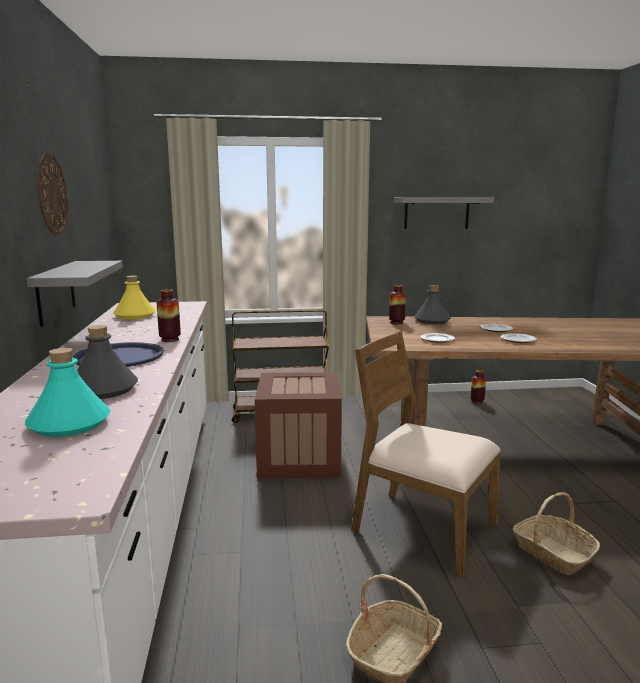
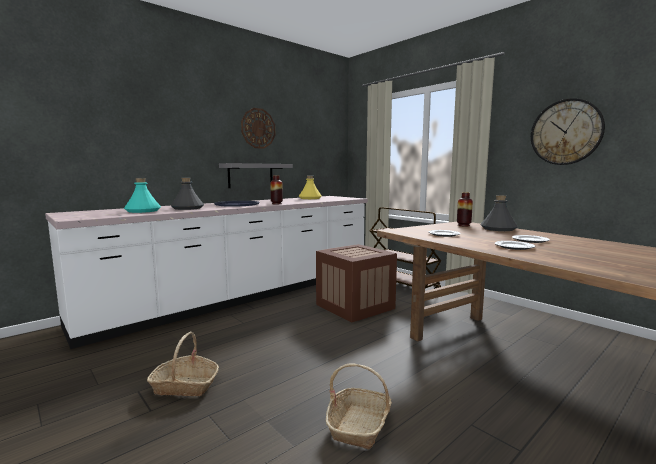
camera: 55 degrees right, 5 degrees down
brown chair [351,331,501,578] -> none
grey shelf [394,197,494,229] -> wall clock [531,98,605,165]
vase [471,370,486,404] -> none

